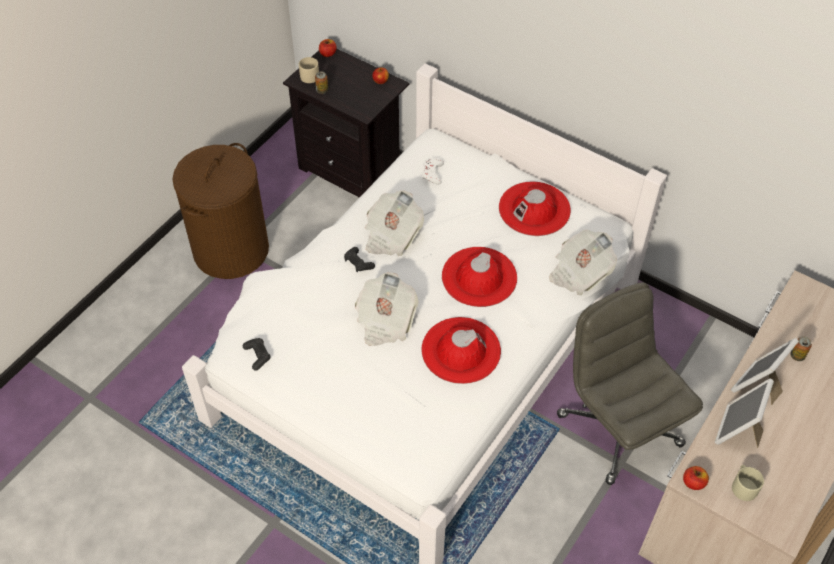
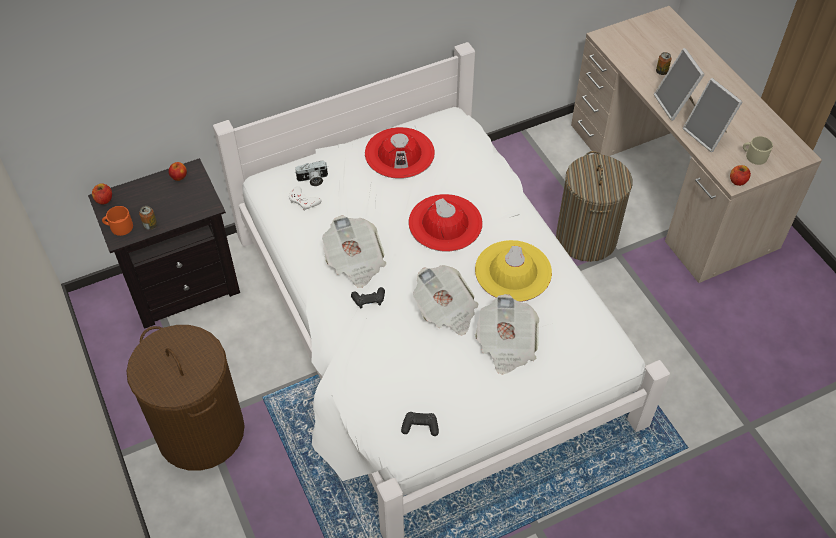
camera: 60 degrees left, 0 degrees up
beige mug [299,57,319,83] -> orange mug [102,206,133,236]
red hat [421,317,501,384] -> yellow hat [475,240,552,302]
newspaper [549,229,617,296] -> newspaper moved to [475,294,539,375]
grey office chair [557,283,703,485] -> laundry basket [556,151,632,262]
none -> camera [295,161,328,186]

